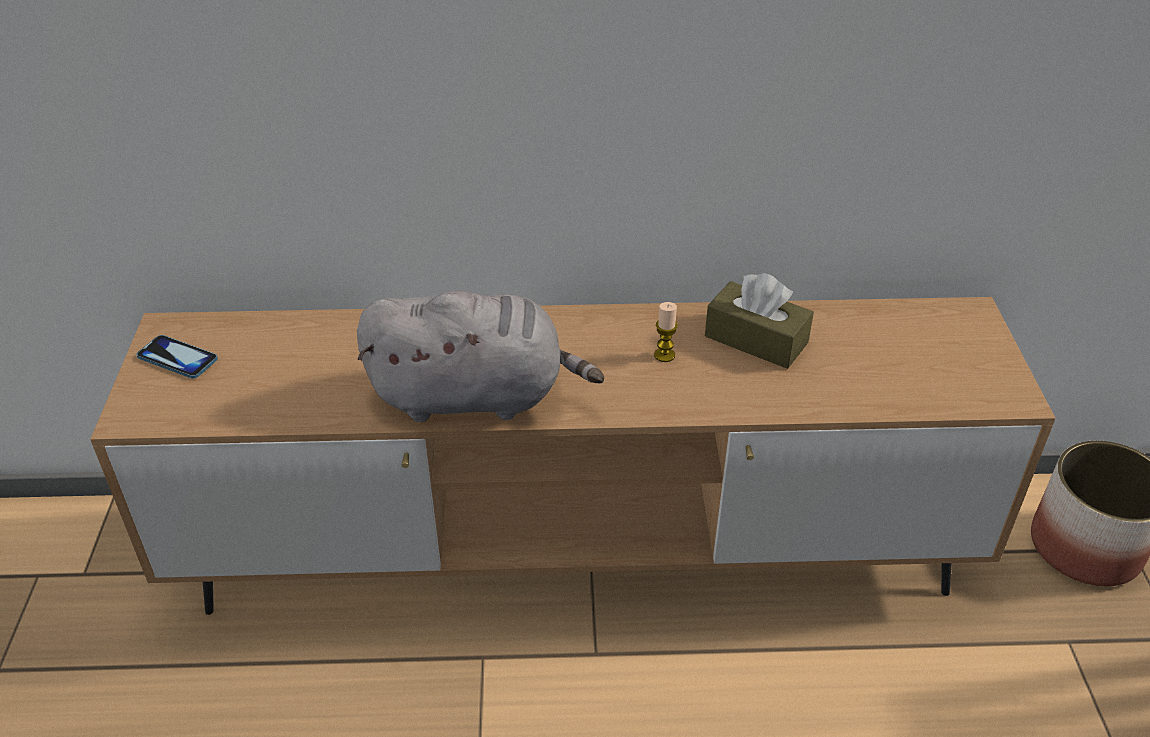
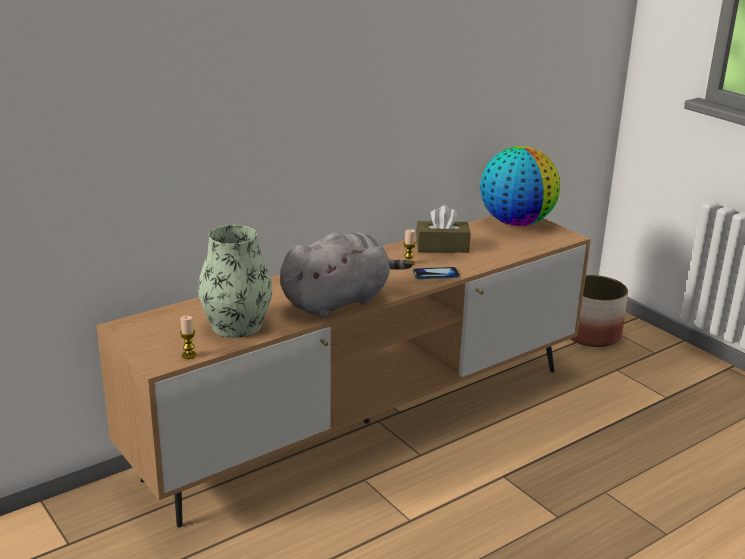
camera: 35 degrees left, 15 degrees down
phone [136,335,218,378] -> phone moved to [413,267,460,279]
none -> candle [180,316,197,359]
none -> vase [198,225,273,338]
none -> globe [480,146,560,226]

